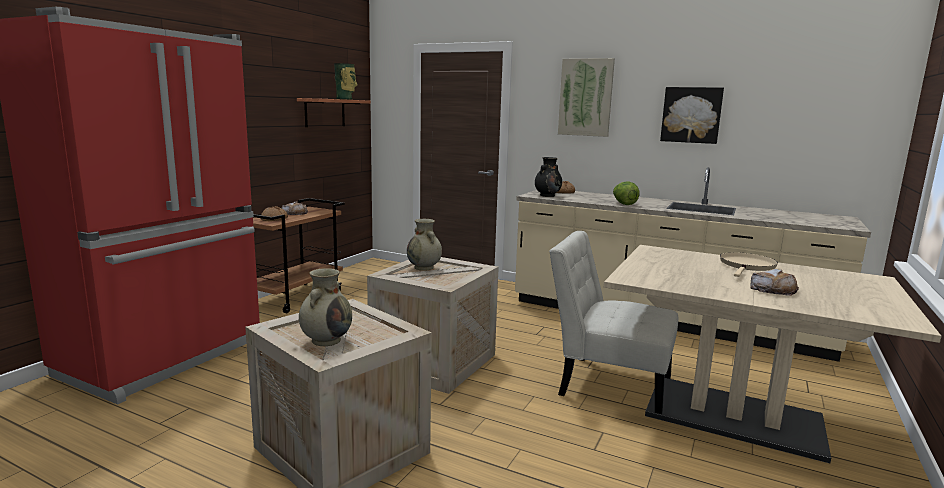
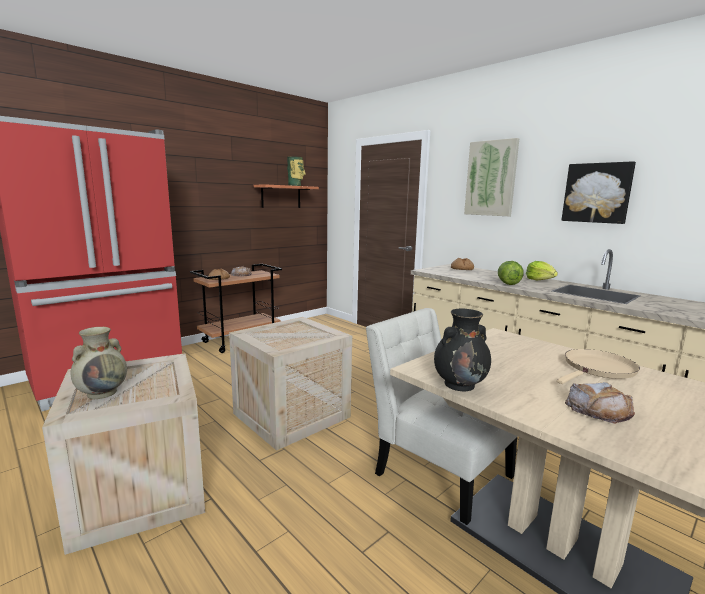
camera: 20 degrees right, 0 degrees up
beige vase [407,219,442,271] -> none
black vase [535,157,562,197] -> black vase moved to [434,309,491,391]
none -> lettuce [526,261,558,280]

